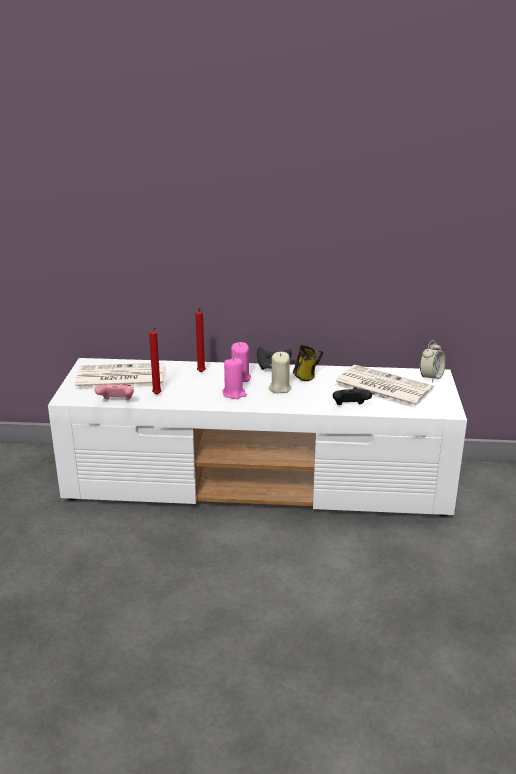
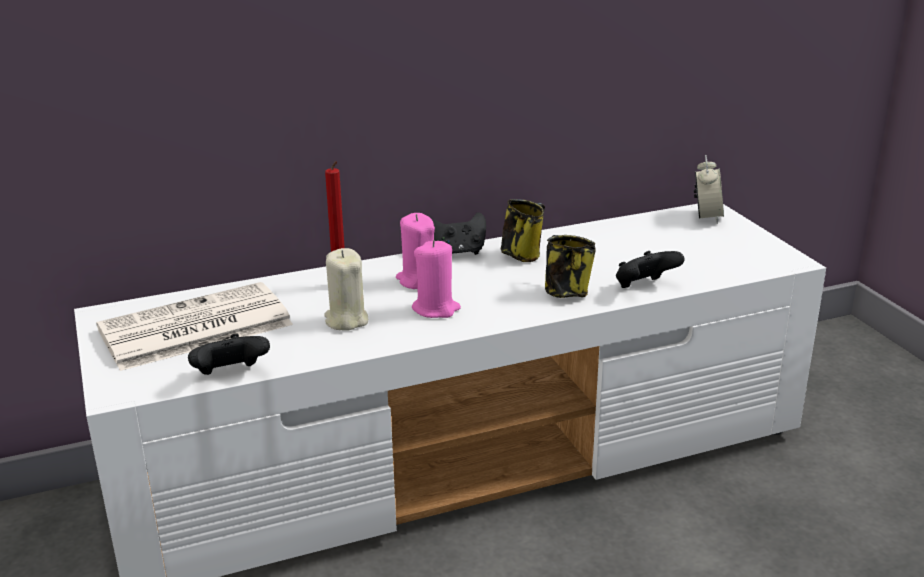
camera: 25 degrees left, 0 degrees up
pink game controller [94,383,134,400] -> black game controller [188,334,270,375]
red candle [149,327,161,395] -> none
beige candle [269,352,291,393] -> beige candle moved to [324,248,368,330]
newspaper [334,365,434,408] -> none
none -> mug [545,235,596,298]

